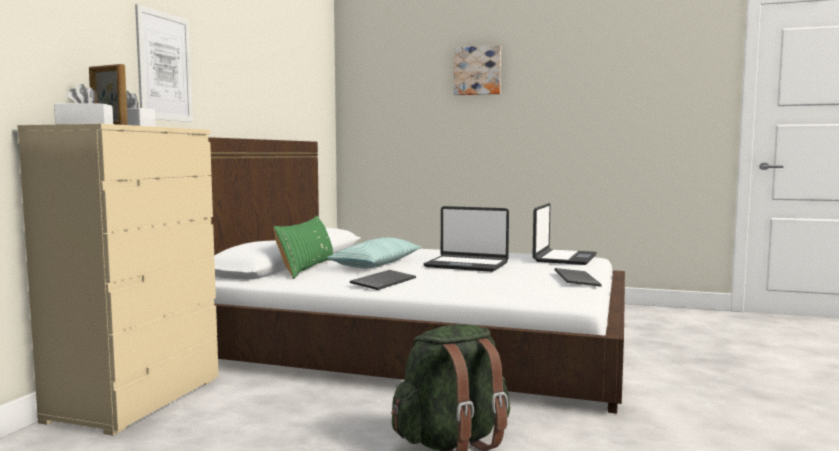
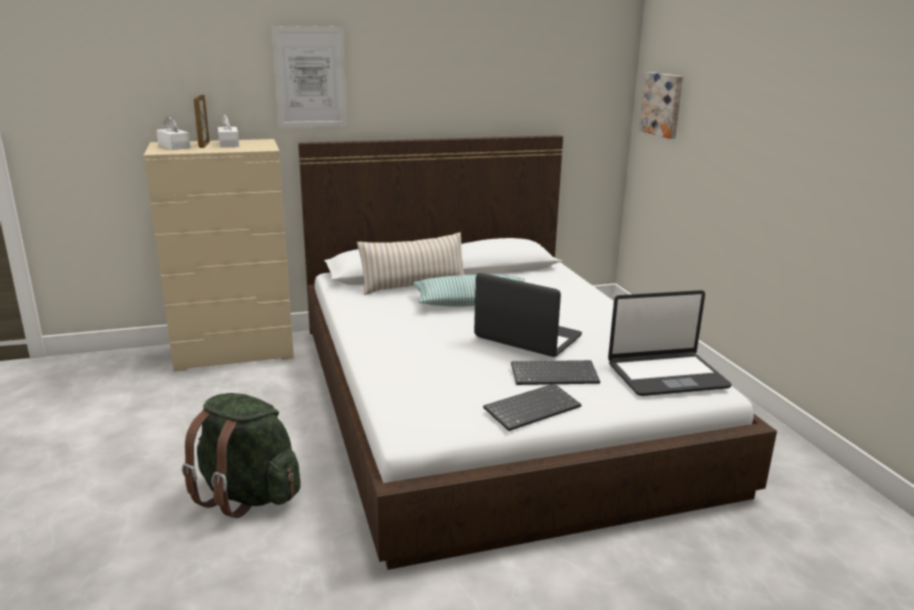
camera: 55 degrees right, 15 degrees up
green pillow [273,216,333,279] -> beige pillow [357,232,465,295]
keyboard [350,270,416,290] -> keyboard moved to [511,360,600,385]
laptop [424,206,509,272] -> laptop turned 135 degrees clockwise [474,273,582,357]
picture [454,45,501,95] -> picture moved to [639,72,683,139]

